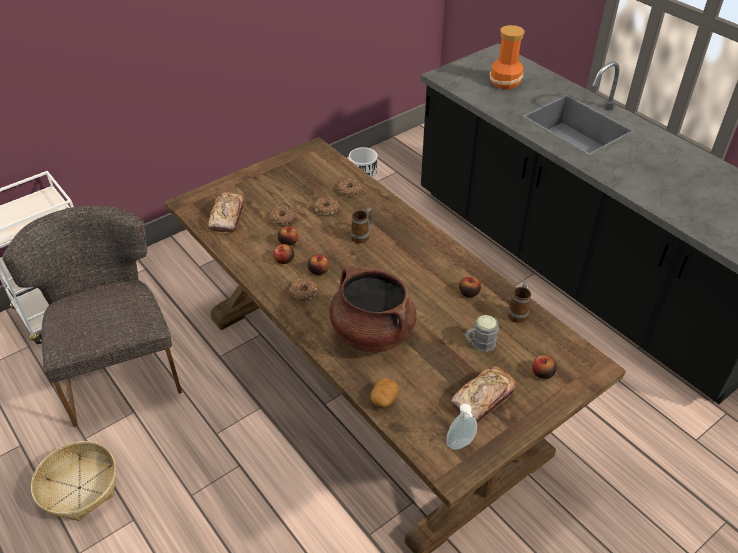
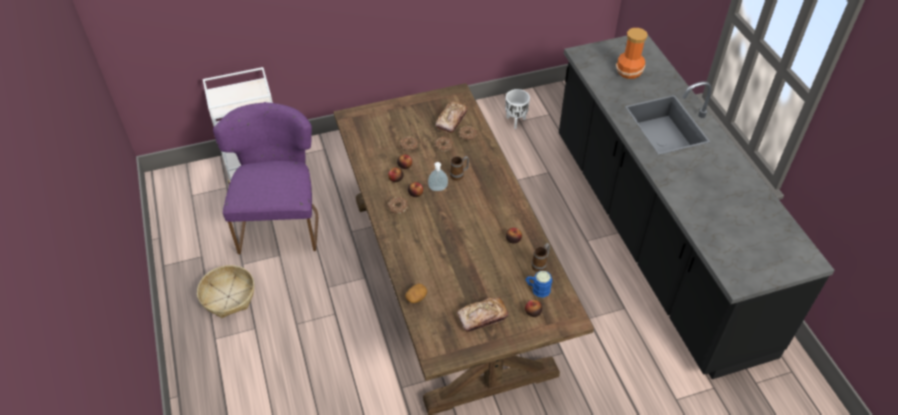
camera: 20 degrees right, 5 degrees up
grey chair [2,206,182,427] -> purple chair [213,102,318,254]
bread [208,192,245,233] -> bread moved to [435,101,468,133]
brown cooking pot [330,266,416,352] -> none
soap dispenser [446,403,477,450] -> soap dispenser moved to [428,162,448,191]
grey mug [465,315,499,352] -> none
none -> blue mug [526,271,552,298]

